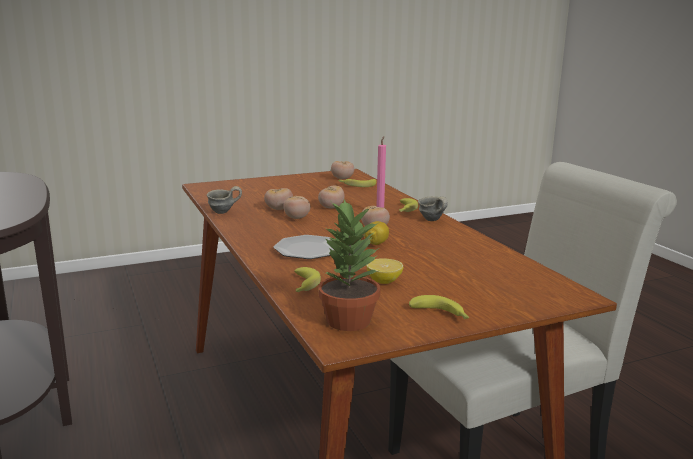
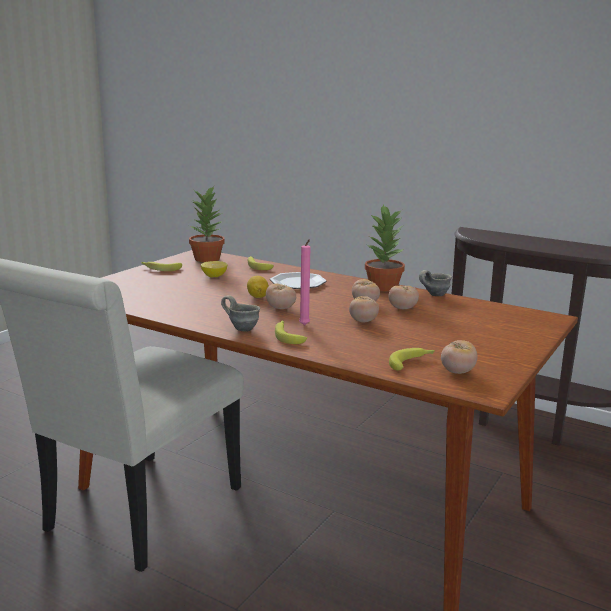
camera: 145 degrees right, 0 degrees up
none -> potted plant [365,204,405,291]

